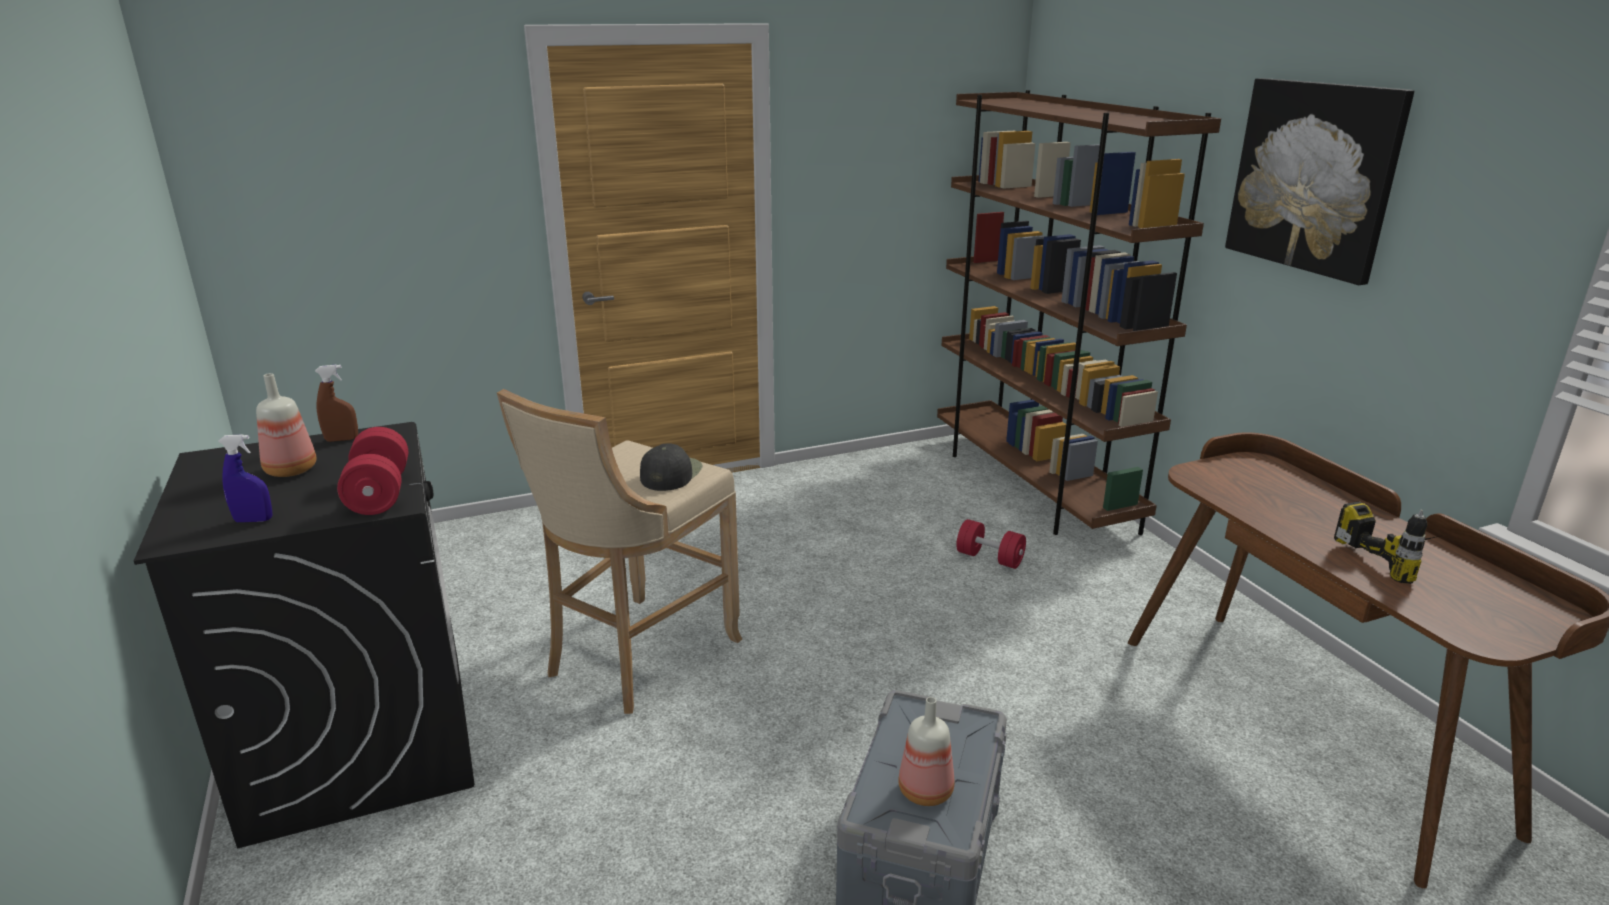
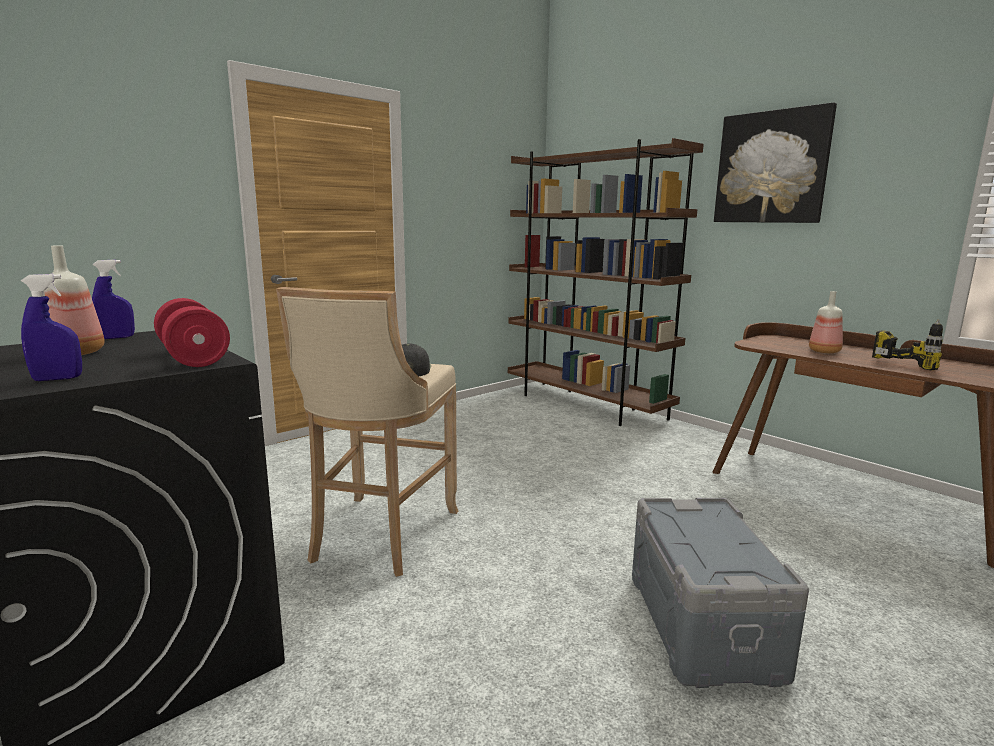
camera: 20 degrees left, 10 degrees down
brown spray bottle [315,365,358,442] -> blue spray bottle [92,260,135,339]
bottle [898,697,954,806] -> bottle moved to [809,291,843,353]
red dumbbell [957,519,1026,569] -> none

